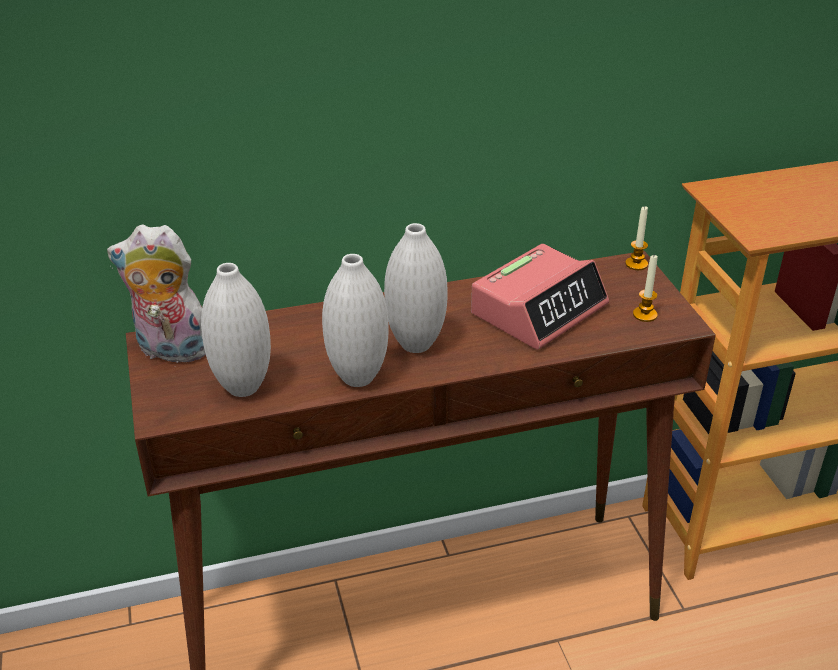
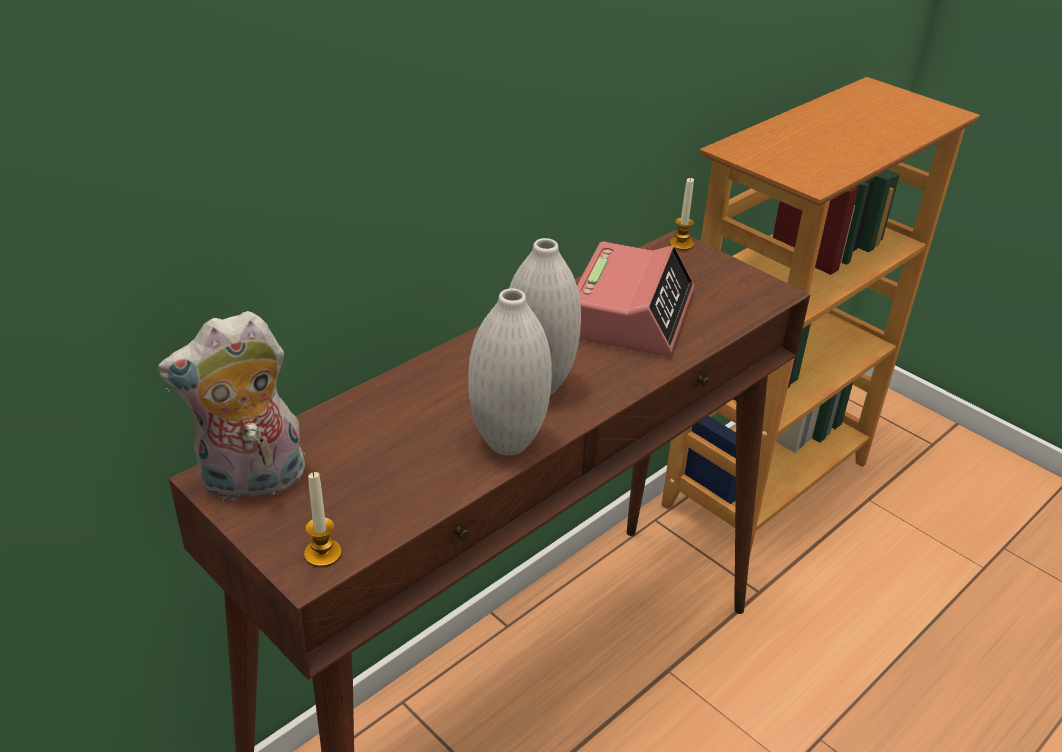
camera: 30 degrees left, 0 degrees up
white vase [201,263,271,397] -> none
candle [633,255,658,322] -> candle moved to [304,472,342,567]

